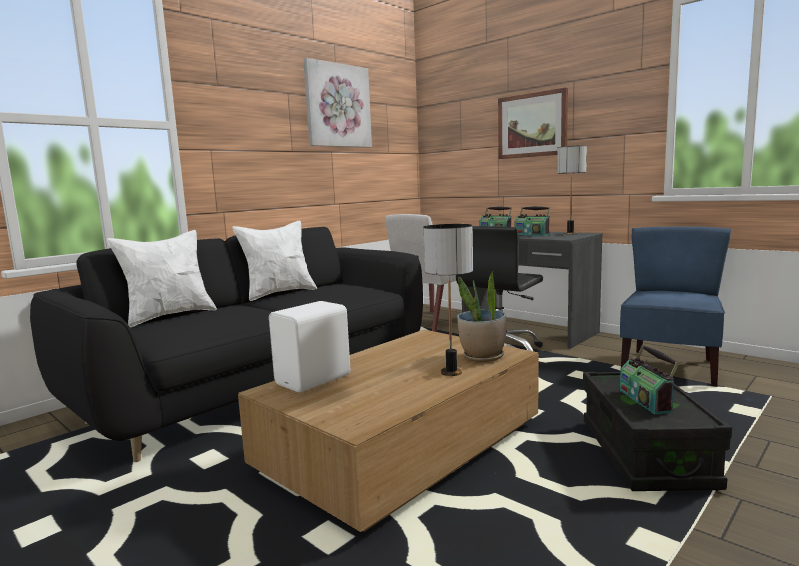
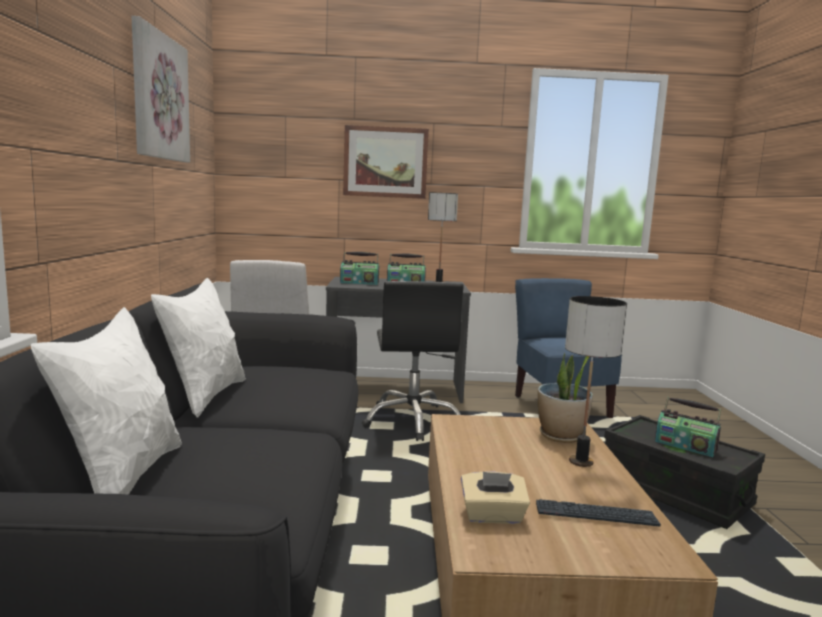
camera: 45 degrees left, 0 degrees up
white speaker [269,301,350,393] -> beige tissue box [461,471,530,524]
none -> keyboard [536,499,661,527]

